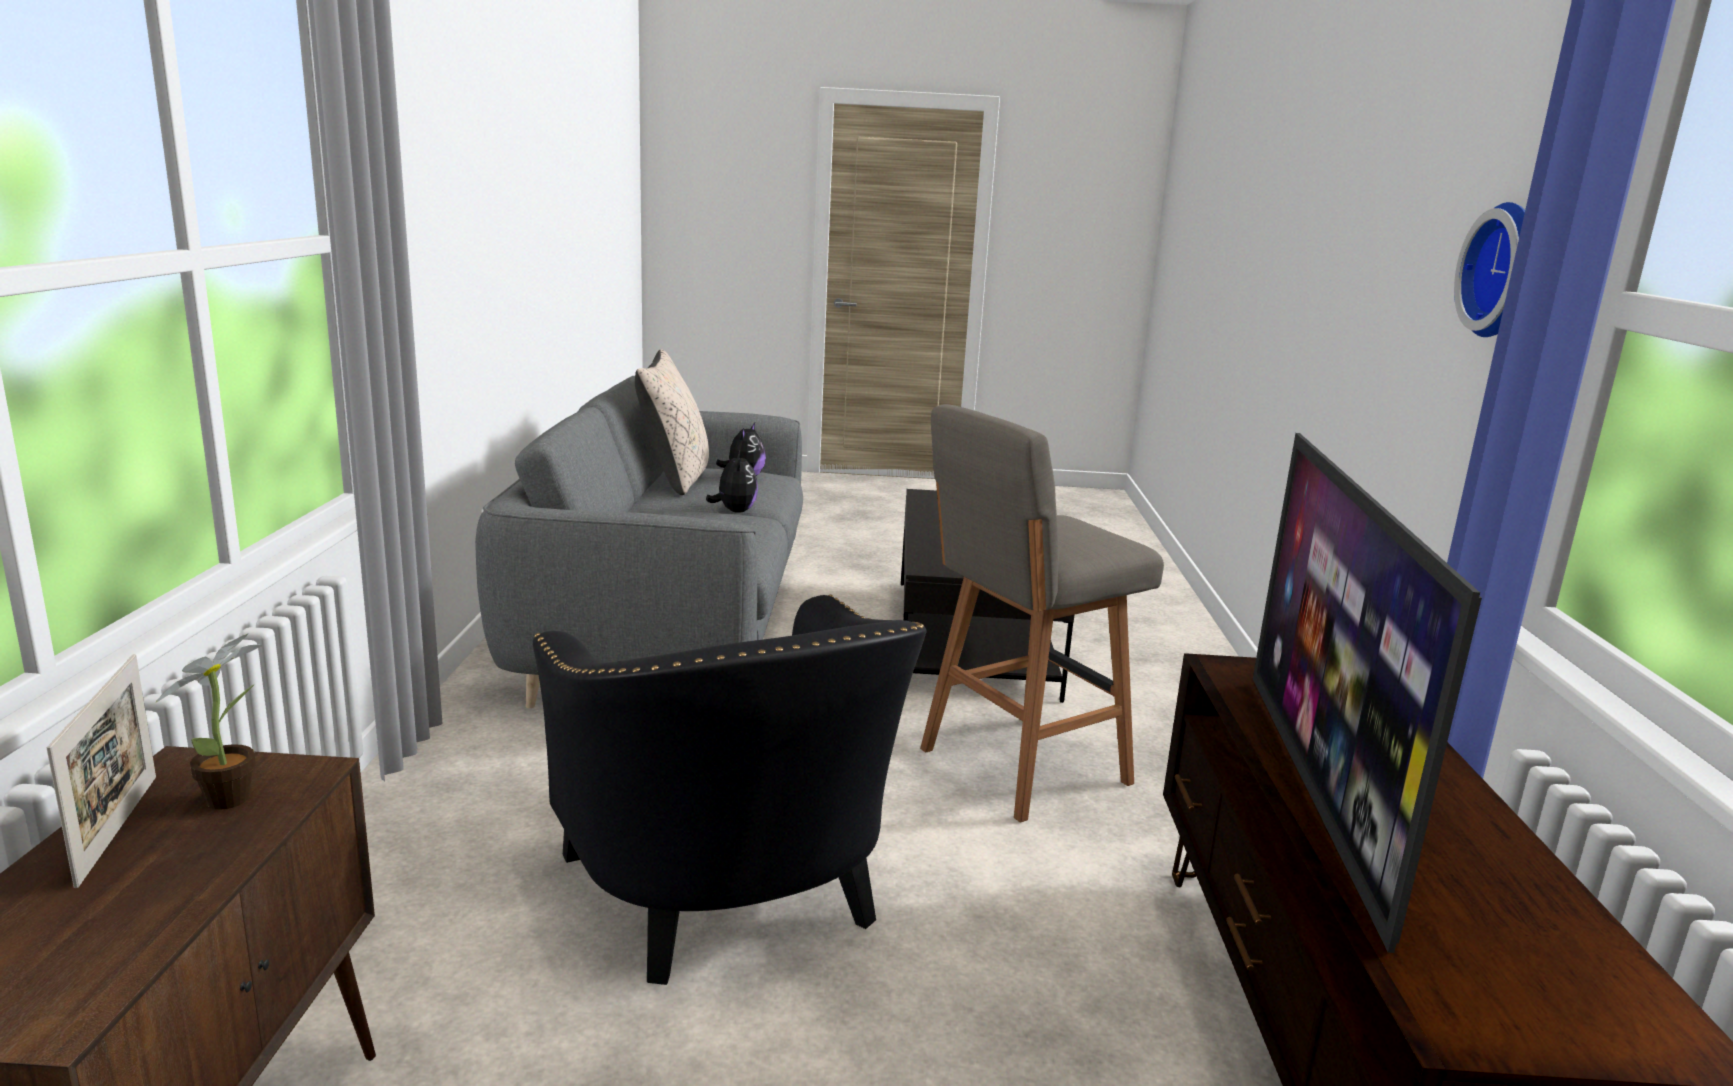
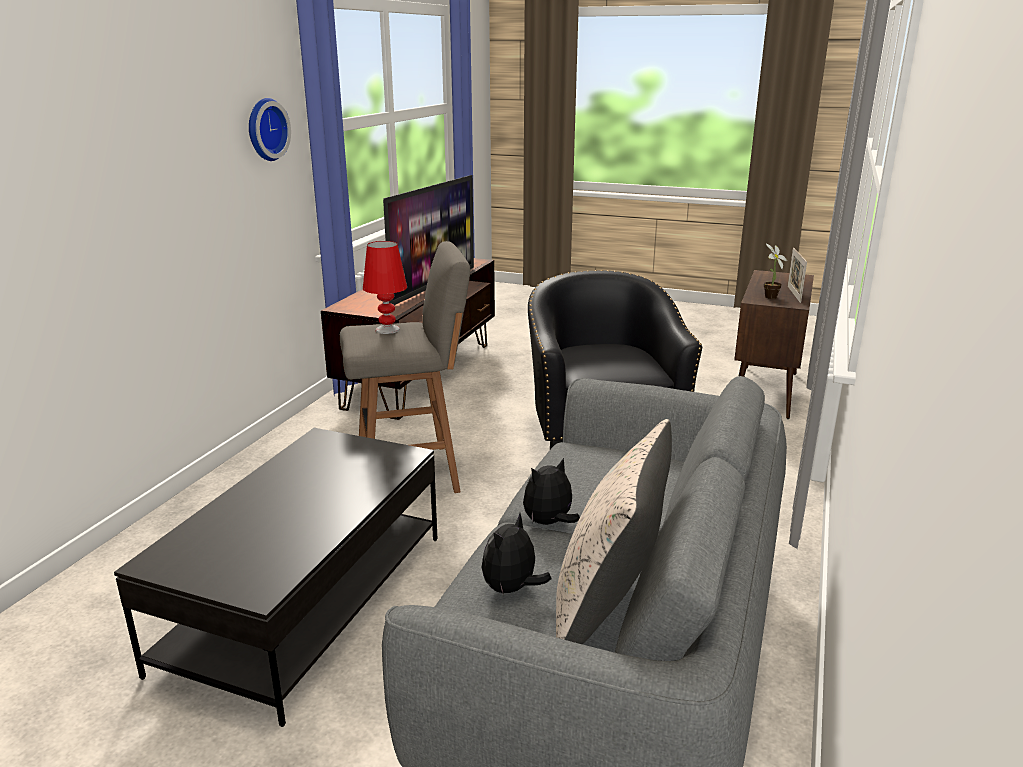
camera: 160 degrees left, 5 degrees up
plush toy [706,451,758,513] -> plush toy turned 45 degrees clockwise [523,458,580,525]
none -> red table lamp [363,241,407,334]

